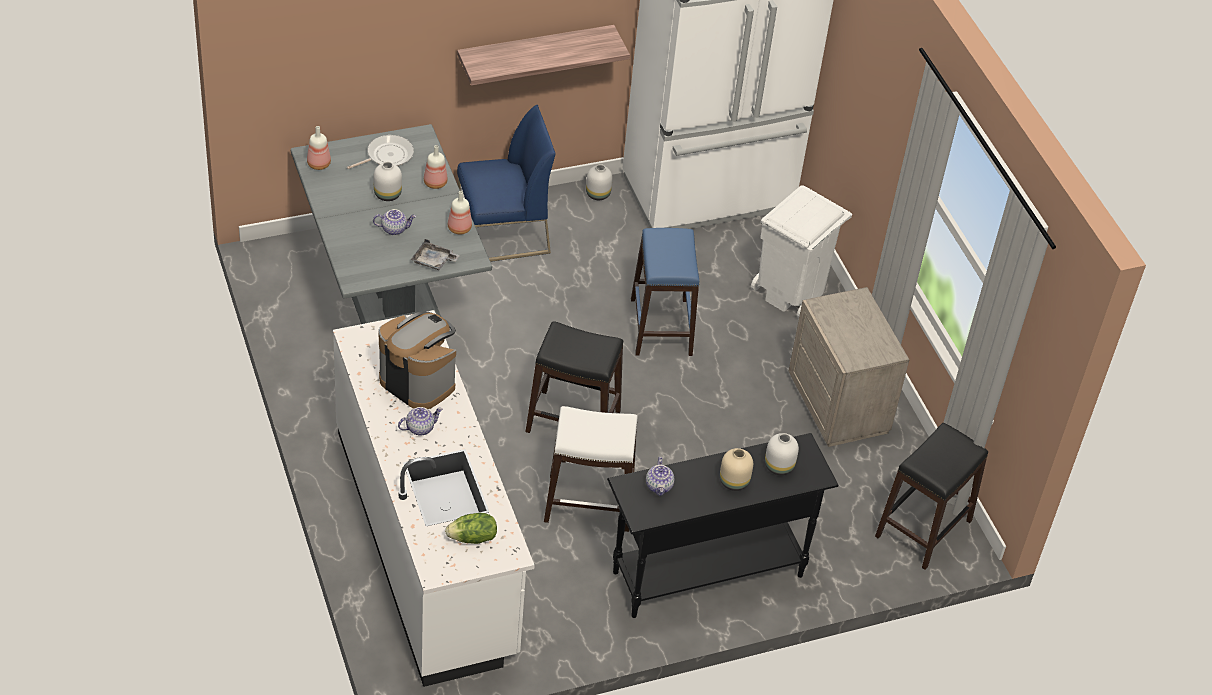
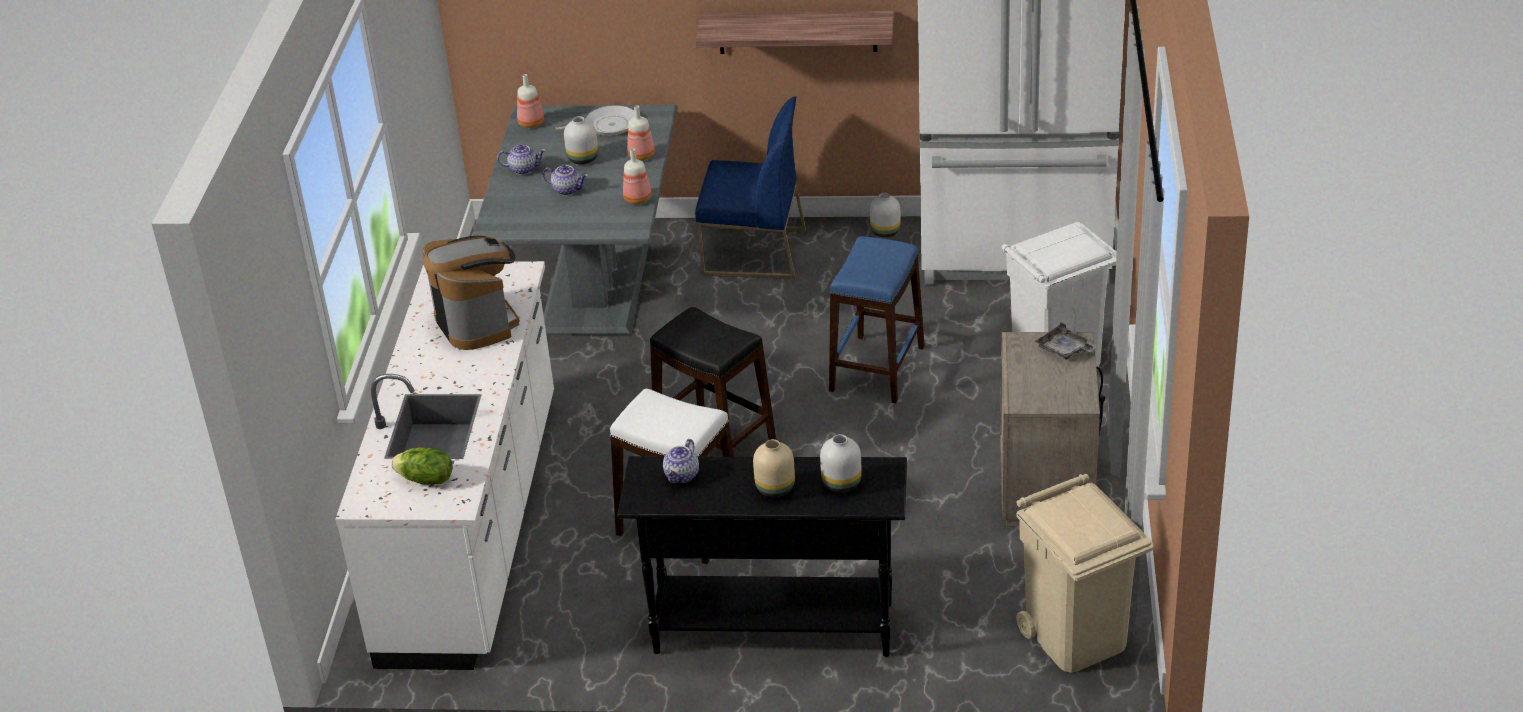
camera: 30 degrees right, 10 degrees down
teapot [398,407,443,435] -> teapot moved to [497,145,546,175]
grey tray [411,239,460,270] -> grey tray moved to [1034,322,1098,360]
black stool [875,423,988,570] -> beige trash can [1016,474,1153,673]

